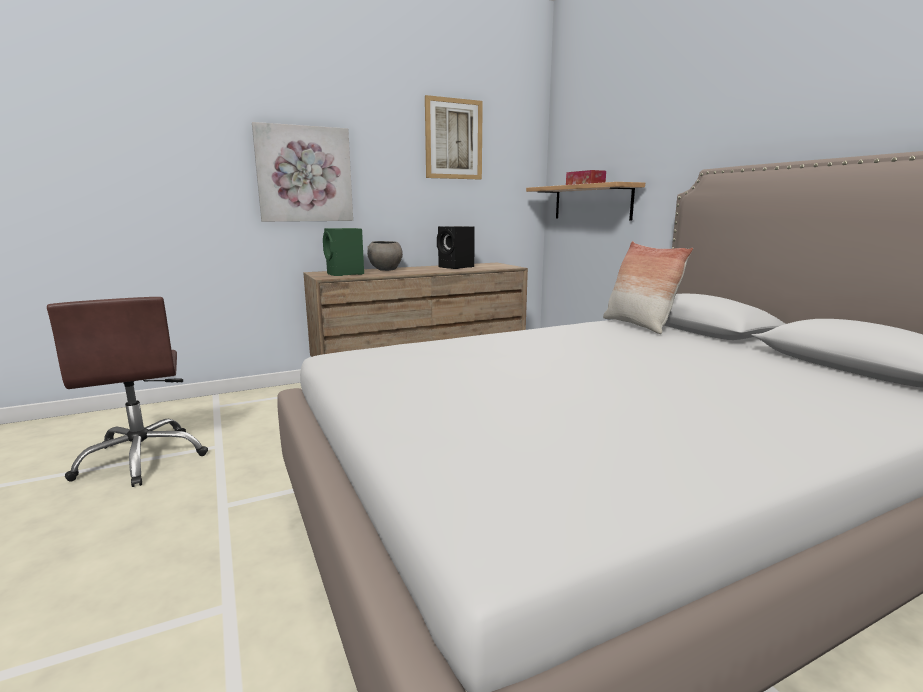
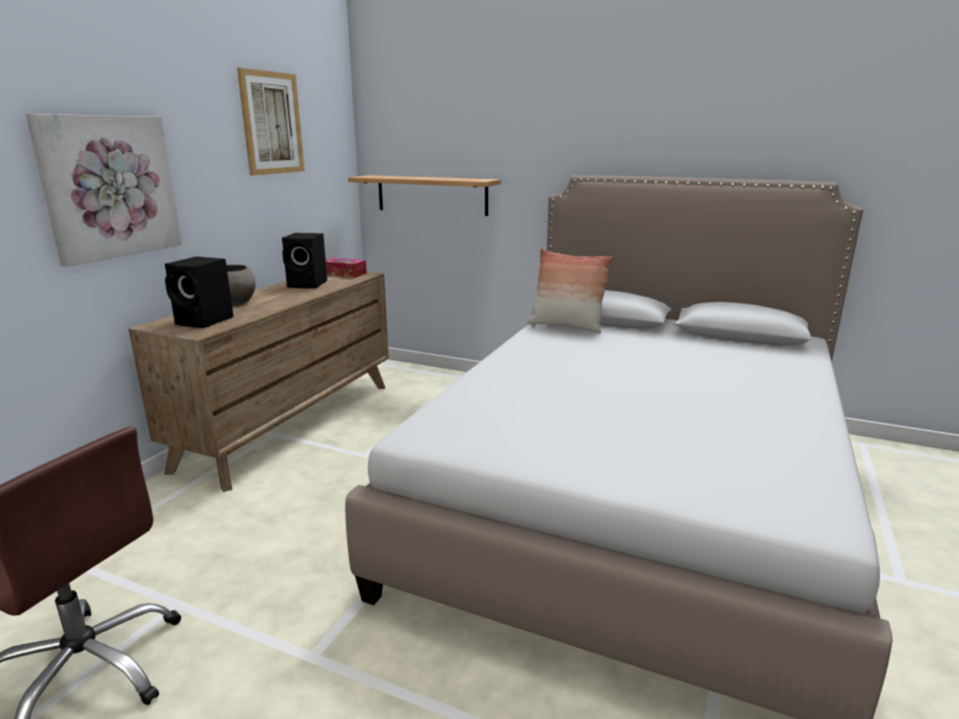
camera: 40 degrees left, 5 degrees up
green speaker [323,228,364,276] -> black speaker [165,256,234,328]
tissue box [566,170,606,185] -> tissue box moved to [326,258,367,278]

